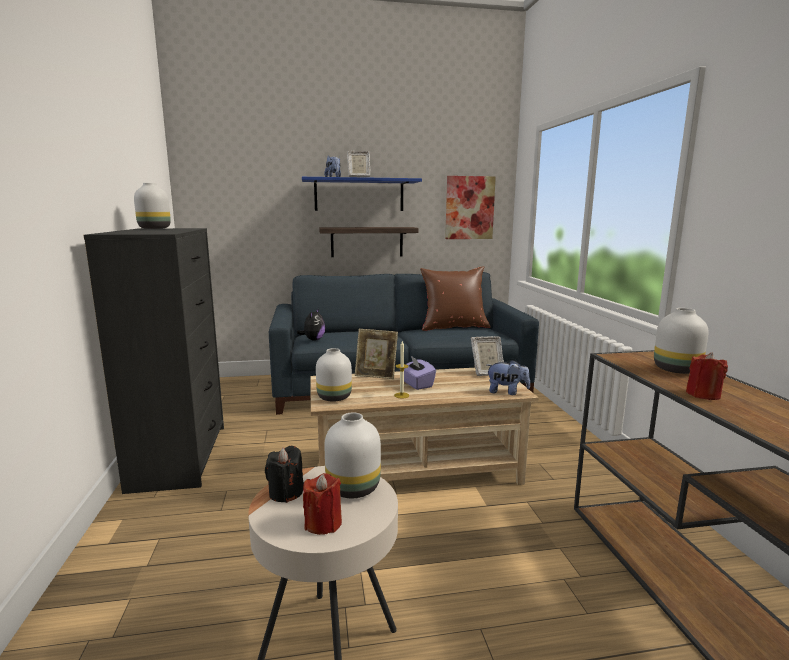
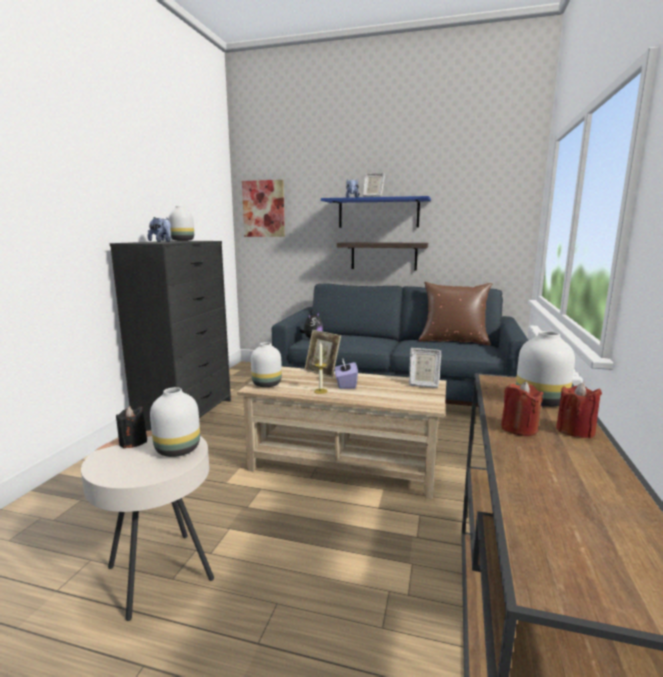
camera: 25 degrees right, 0 degrees up
red candle [303,473,342,535] -> red candle moved to [556,382,602,438]
picture [445,176,496,239] -> picture moved to [242,180,285,237]
plush toy [487,360,530,395] -> plush toy moved to [147,217,171,242]

